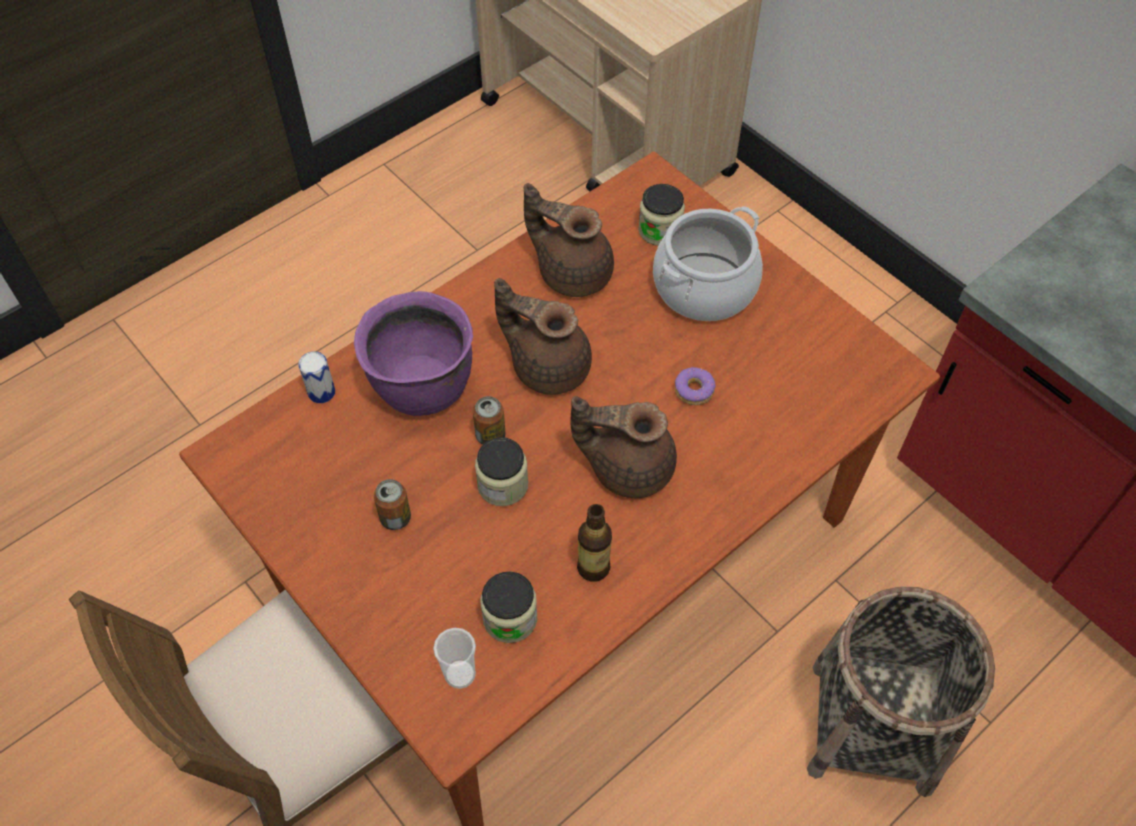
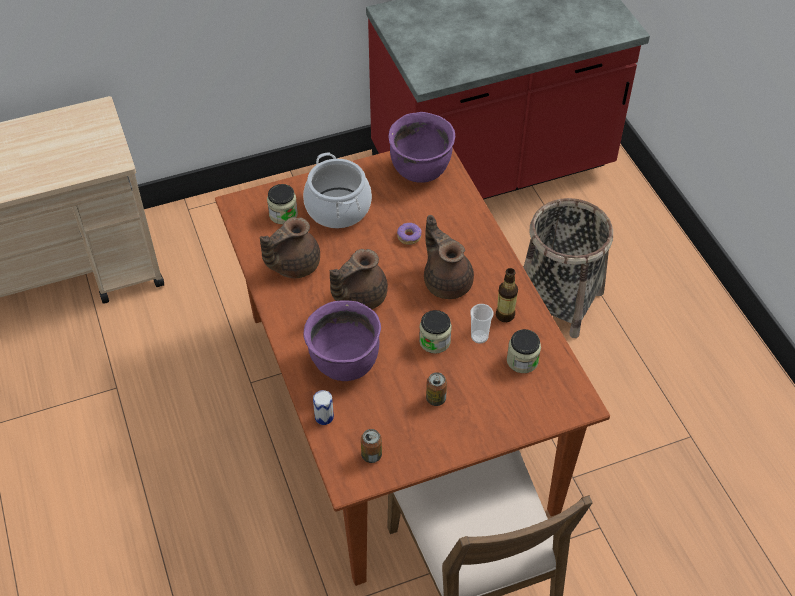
camera: 70 degrees left, 5 degrees down
cup [433,628,476,689] -> cup moved to [470,304,493,344]
can [473,396,505,445] -> can moved to [361,429,382,463]
brown teapot [571,396,677,498] -> brown teapot turned 120 degrees clockwise [424,215,474,299]
none -> purple cooking pot [388,112,455,183]

